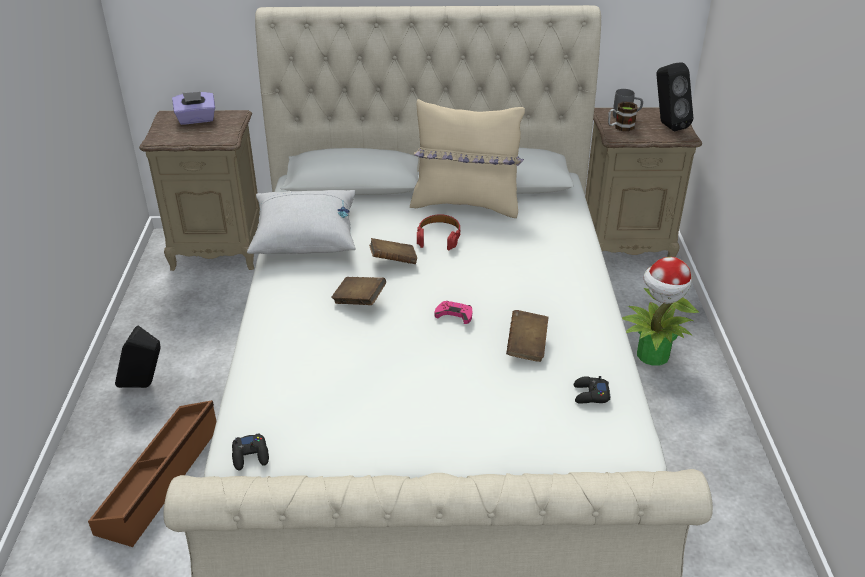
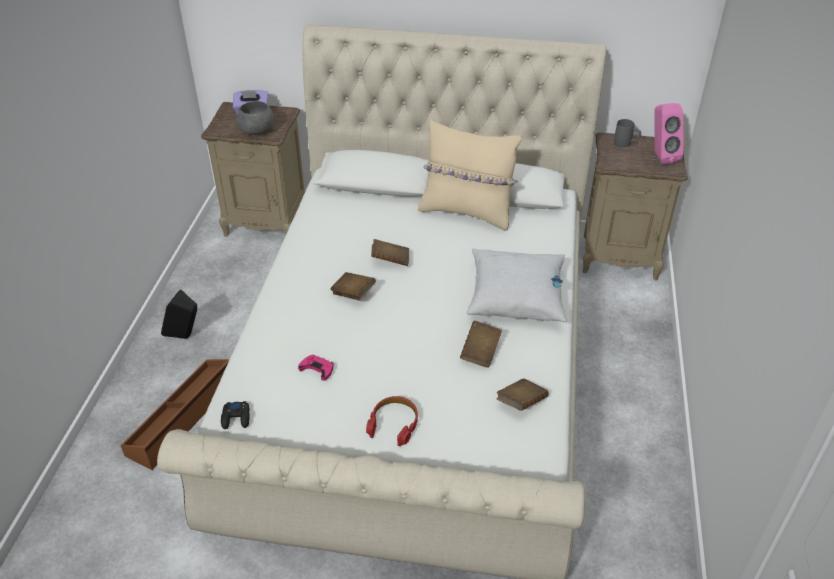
camera: 10 degrees right, 5 degrees up
grey pillow [247,190,355,254] -> grey pillow moved to [467,249,567,322]
red headphones [417,214,461,250] -> red headphones moved to [366,396,418,446]
pink game controller [435,301,473,324] -> pink game controller moved to [298,355,334,381]
black game controller [574,376,611,404] -> brown book [497,379,549,411]
mug [608,102,638,131] -> none
potted plant [622,257,699,366] -> none
black speaker [657,62,693,132] -> pink speaker [654,103,684,165]
none -> grey bowl [237,101,274,135]

